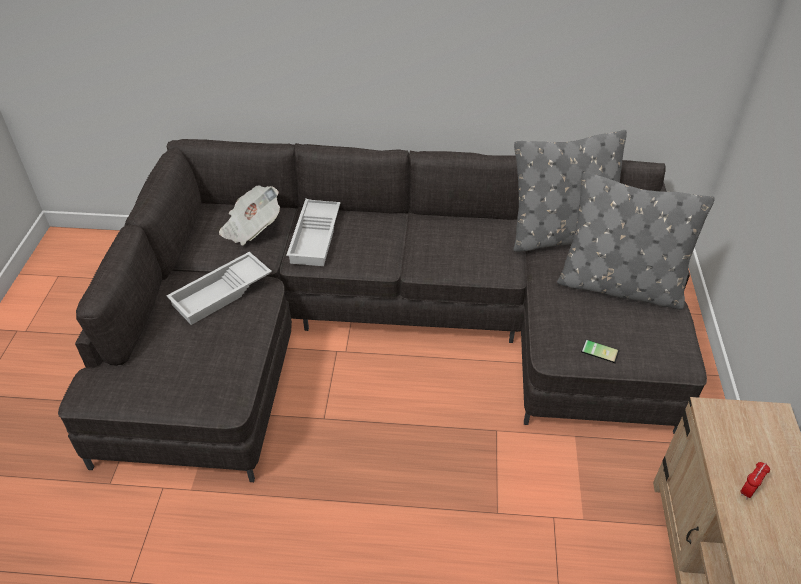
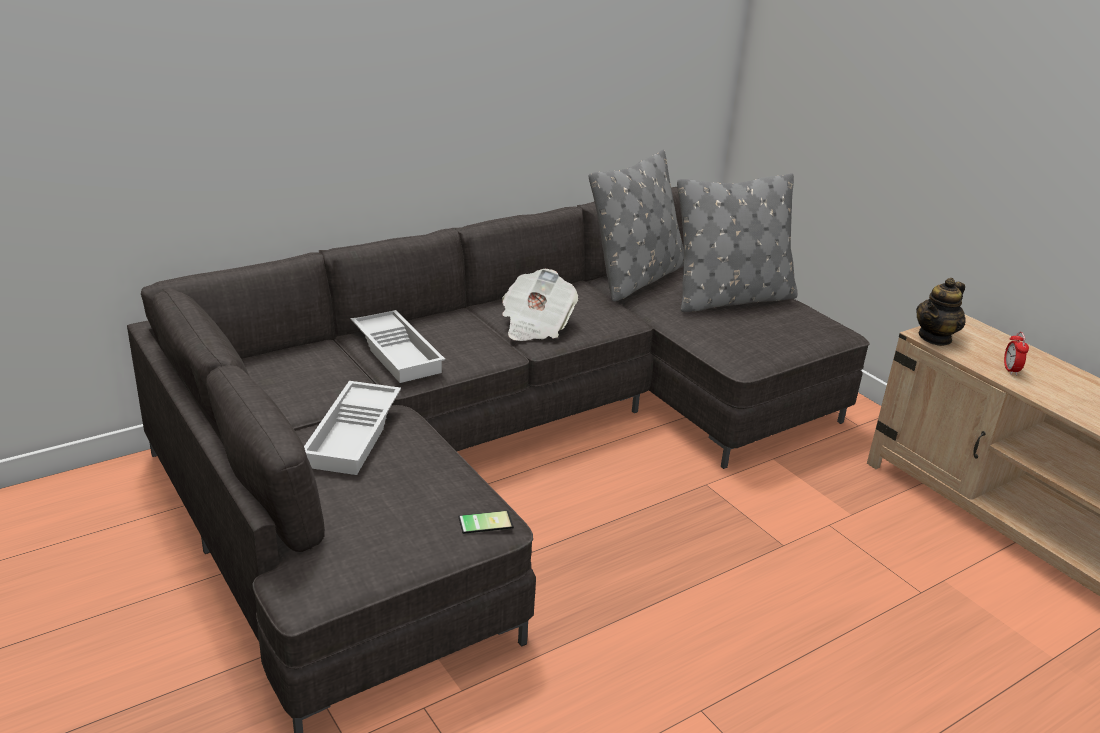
camera: 40 degrees left, 15 degrees down
newspaper [219,185,280,245] -> newspaper moved to [502,269,579,341]
phone [581,339,620,363] -> phone moved to [459,510,514,534]
none -> teapot [916,278,966,346]

